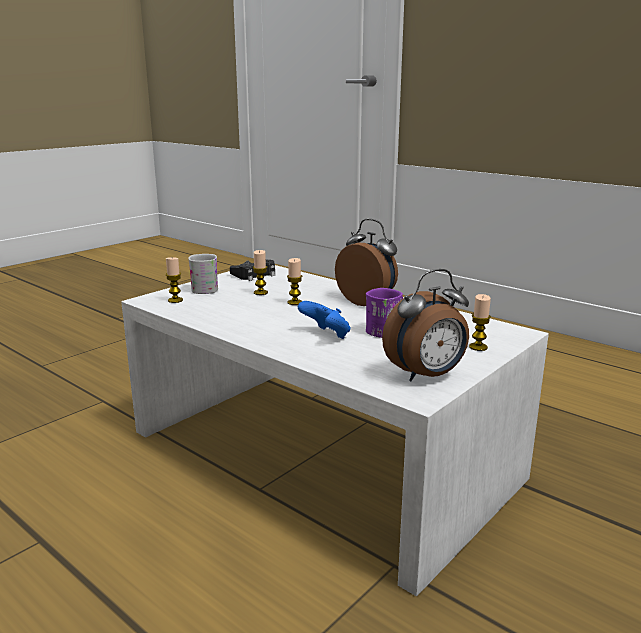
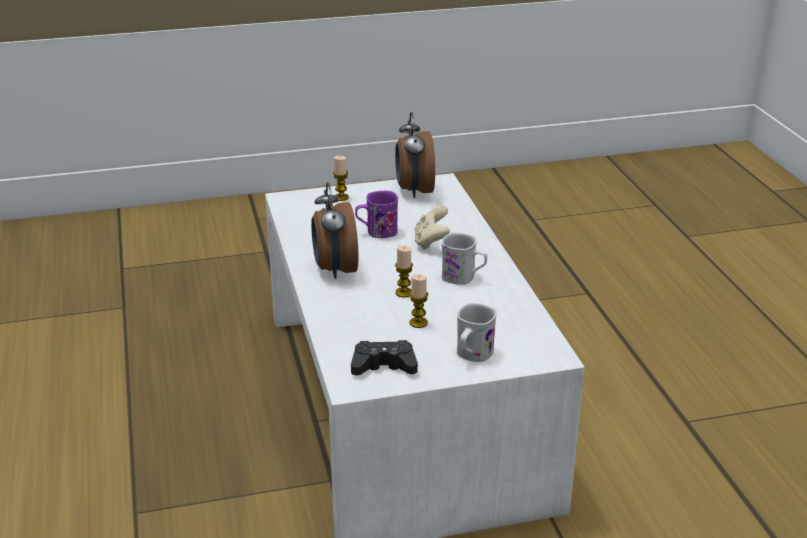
camera: 145 degrees left, 10 degrees up
candle [166,257,183,303] -> none
blue game controller [298,301,350,339] -> beige game controller [414,205,450,250]
alarm clock [382,269,469,381] -> alarm clock turned 105 degrees counterclockwise [395,112,435,198]
none -> white mug [442,233,487,285]

